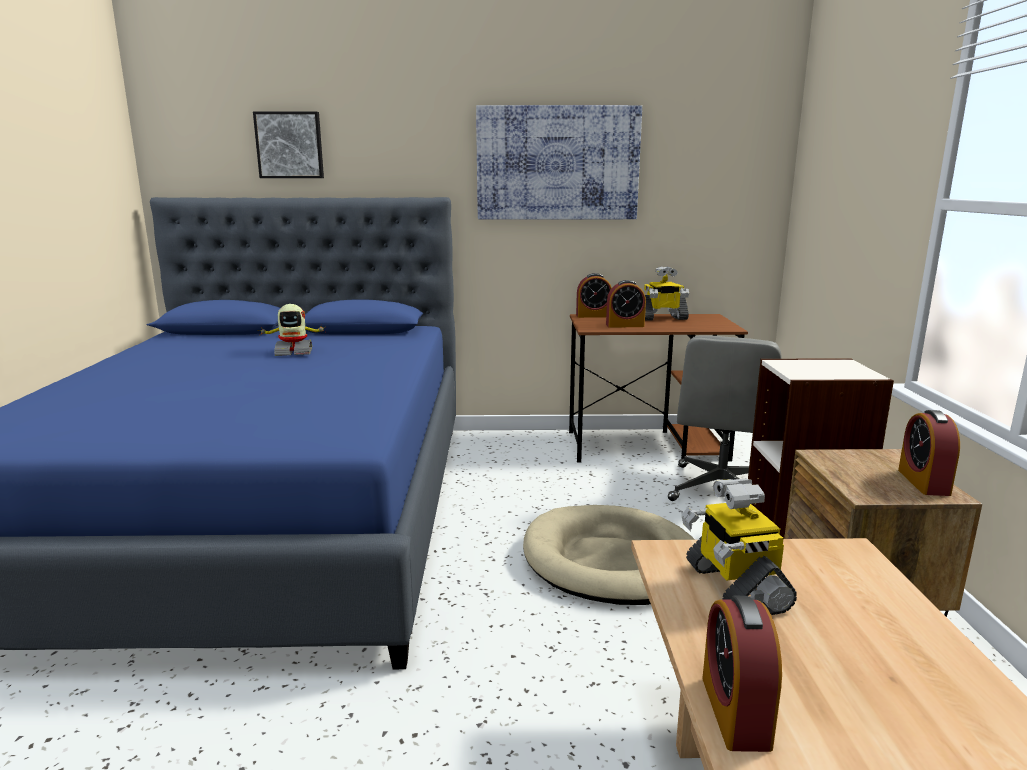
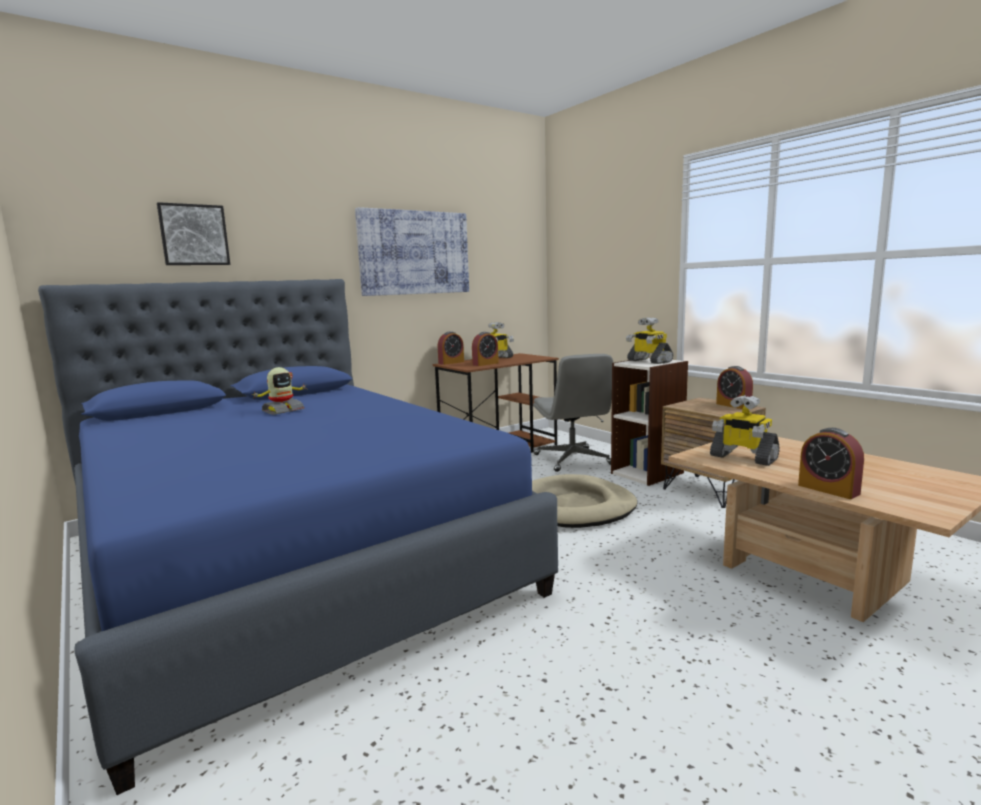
camera: 35 degrees left, 5 degrees down
none -> toy robot [626,318,673,364]

